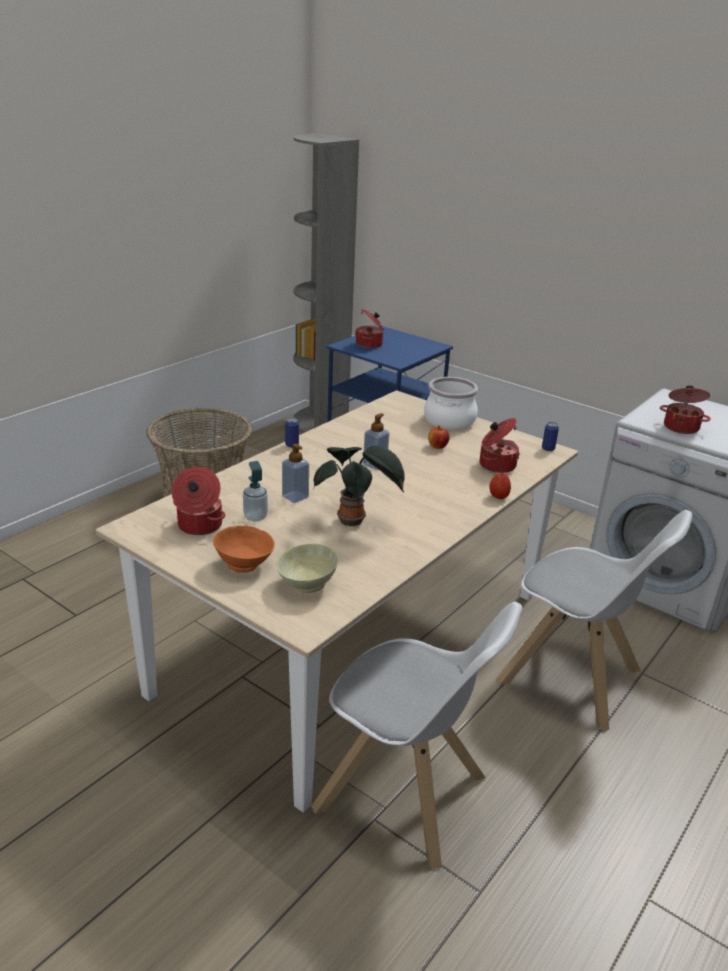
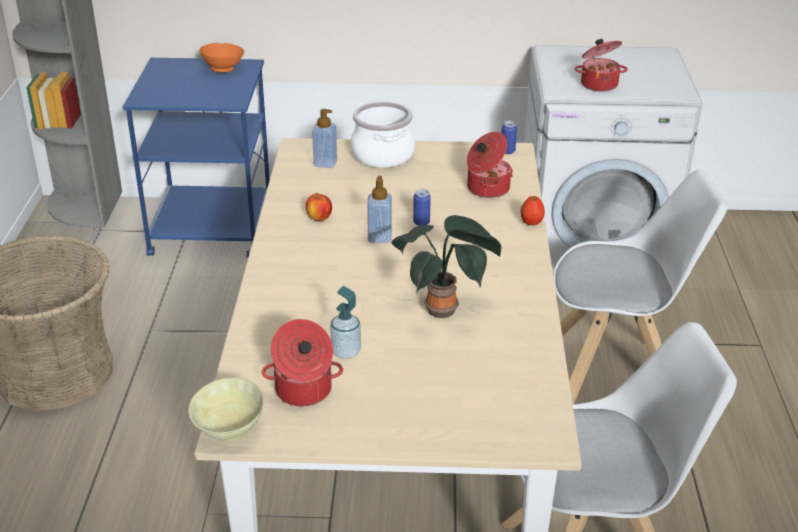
camera: 35 degrees left, 5 degrees up
orange bowl [213,526,275,573] -> orange bowl moved to [200,43,244,73]
beige bowl [276,544,339,593] -> beige bowl moved to [189,377,264,441]
soap dispenser [282,444,309,503] -> soap dispenser moved to [312,109,337,168]
can [285,417,299,448] -> can moved to [413,189,431,226]
cooking pot [355,309,384,348] -> none
apple [428,425,450,449] -> apple moved to [306,192,332,221]

